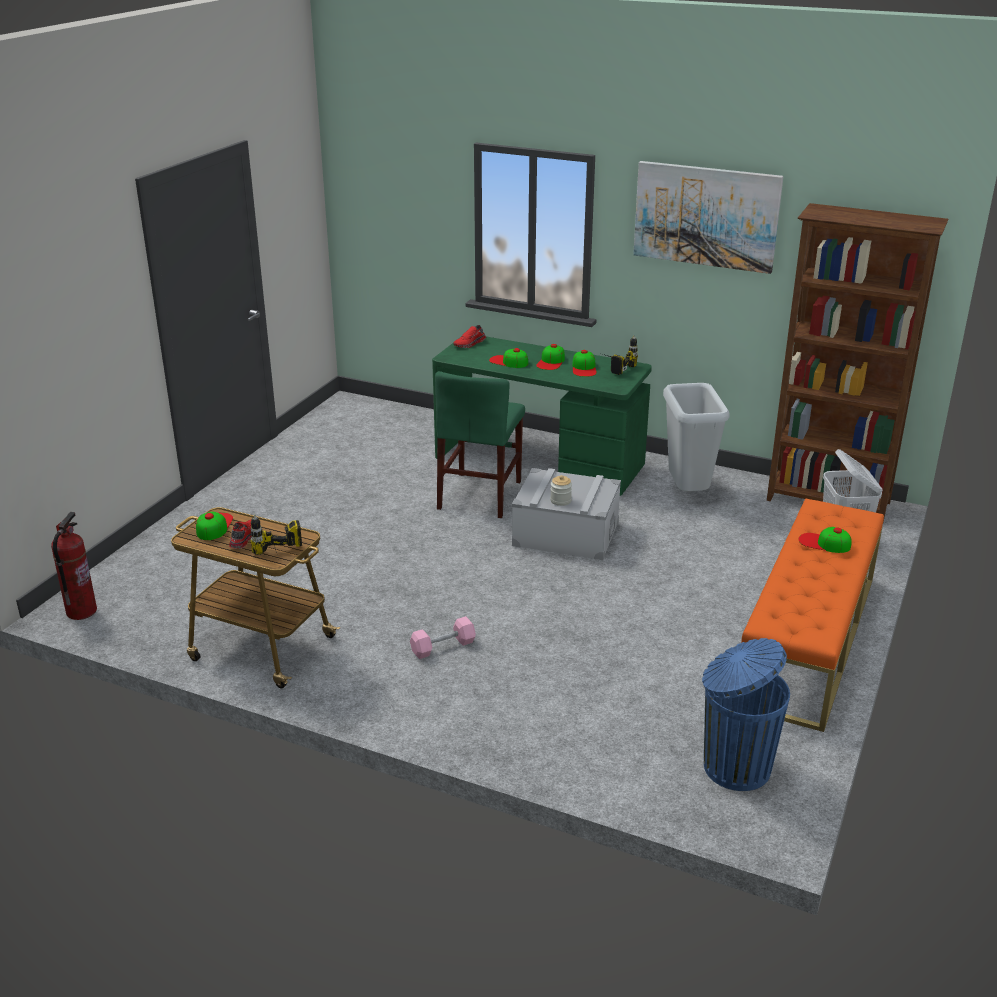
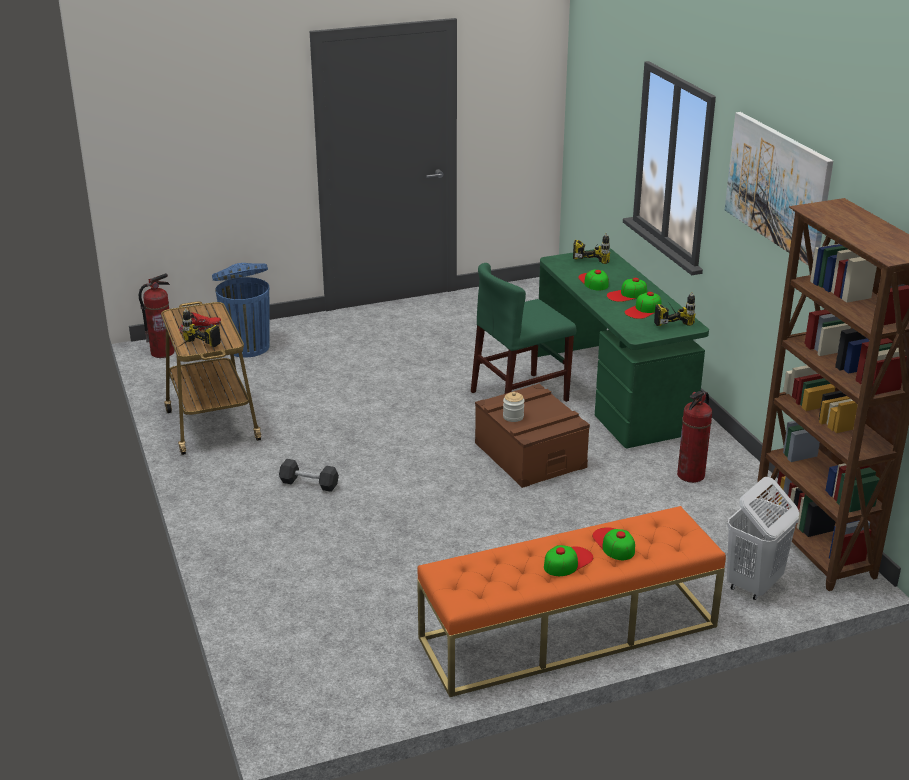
camera: 45 degrees right, 0 degrees up
cap [196,512,233,540] -> cap moved to [544,545,593,576]
pink dumbbell [410,616,476,659] -> black dumbbell [279,459,339,492]
red shoe [453,325,486,348] -> power drill [573,233,610,264]
grey storage box [512,468,621,560] -> brown storage box [475,384,590,488]
grey trash can [663,383,730,492] -> fire extinguisher [677,391,712,483]
blue trash can [702,638,790,791] -> blue trash can moved to [212,263,270,358]

